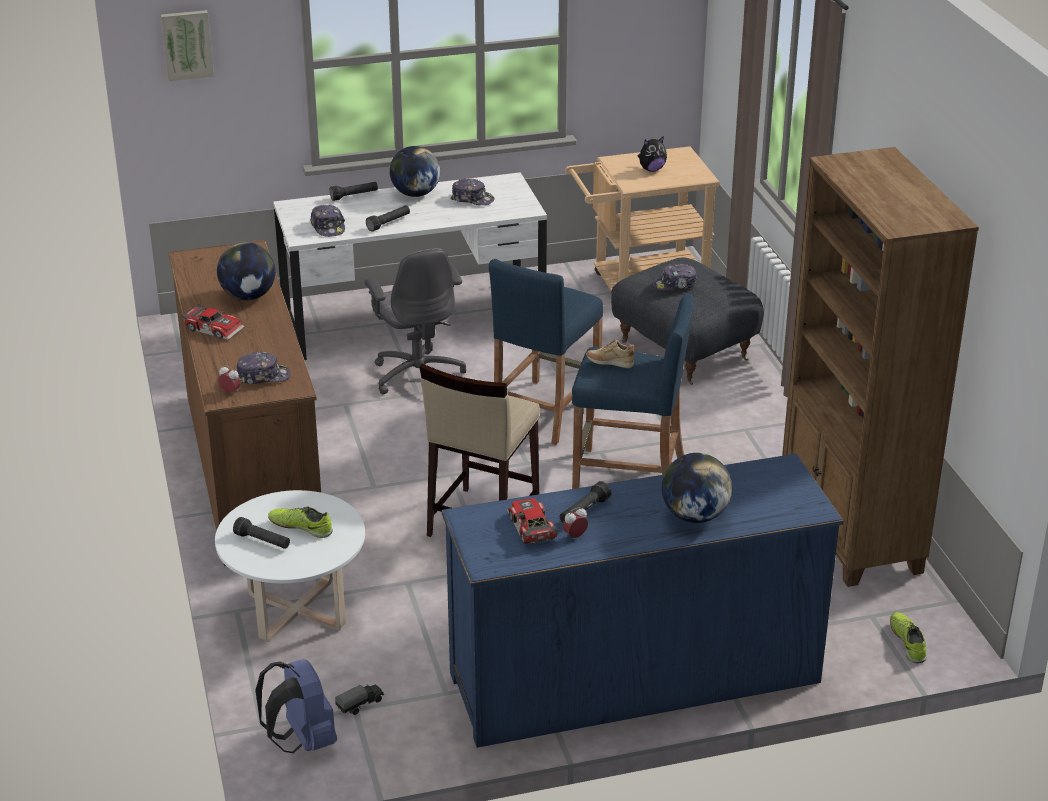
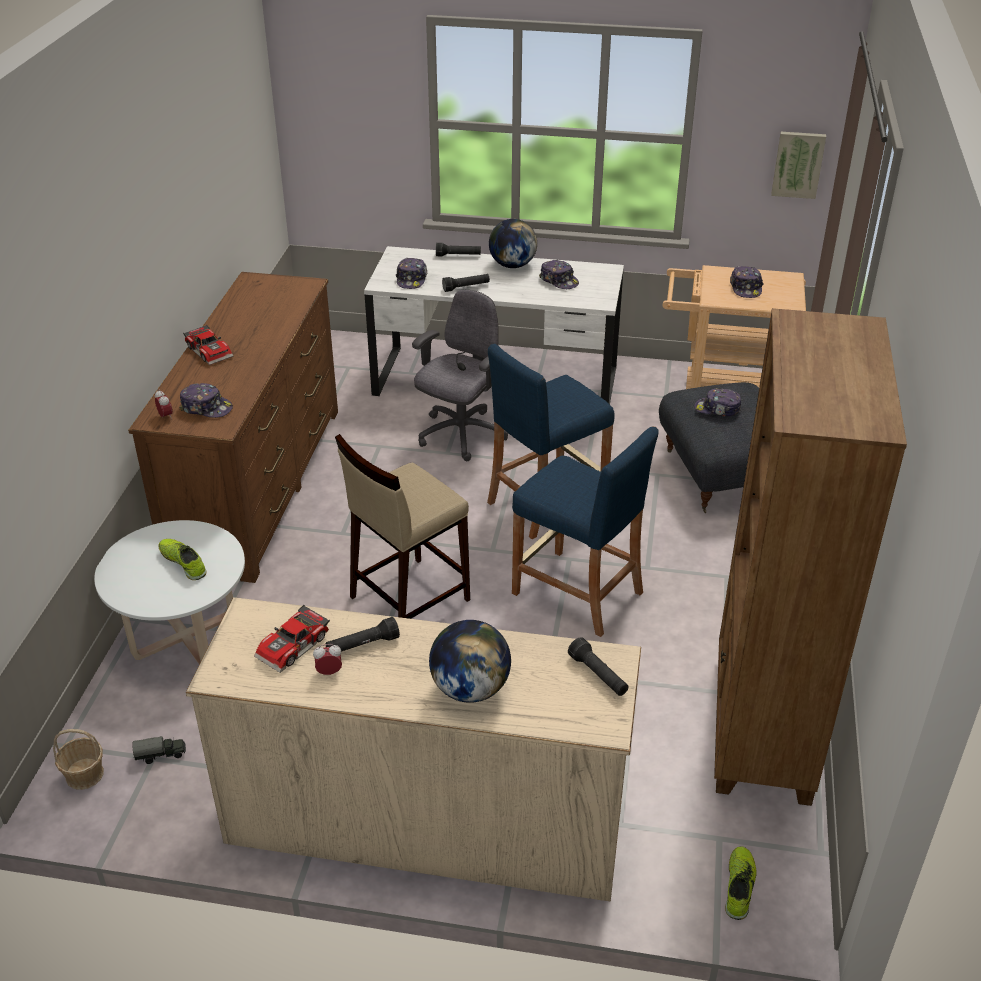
camera: 25 degrees right, 5 degrees up
picture [161,10,214,81] -> picture moved to [771,132,826,199]
globe [217,242,276,300] -> none
black flashlight [233,517,290,549] -> black flashlight moved to [568,637,628,696]
blue backpack [255,659,337,753] -> basket [53,729,104,790]
grey office chair [365,248,466,395] -> grey office chair turned 150 degrees counterclockwise [412,290,508,461]
blue dresser [442,454,844,748] -> beige dresser [186,597,641,902]
toy car [507,498,558,545] -> toy car turned 150 degrees counterclockwise [254,605,330,673]
beige shoe [586,339,634,368] -> none
plush toy [637,136,667,172] -> cap [730,266,764,298]

